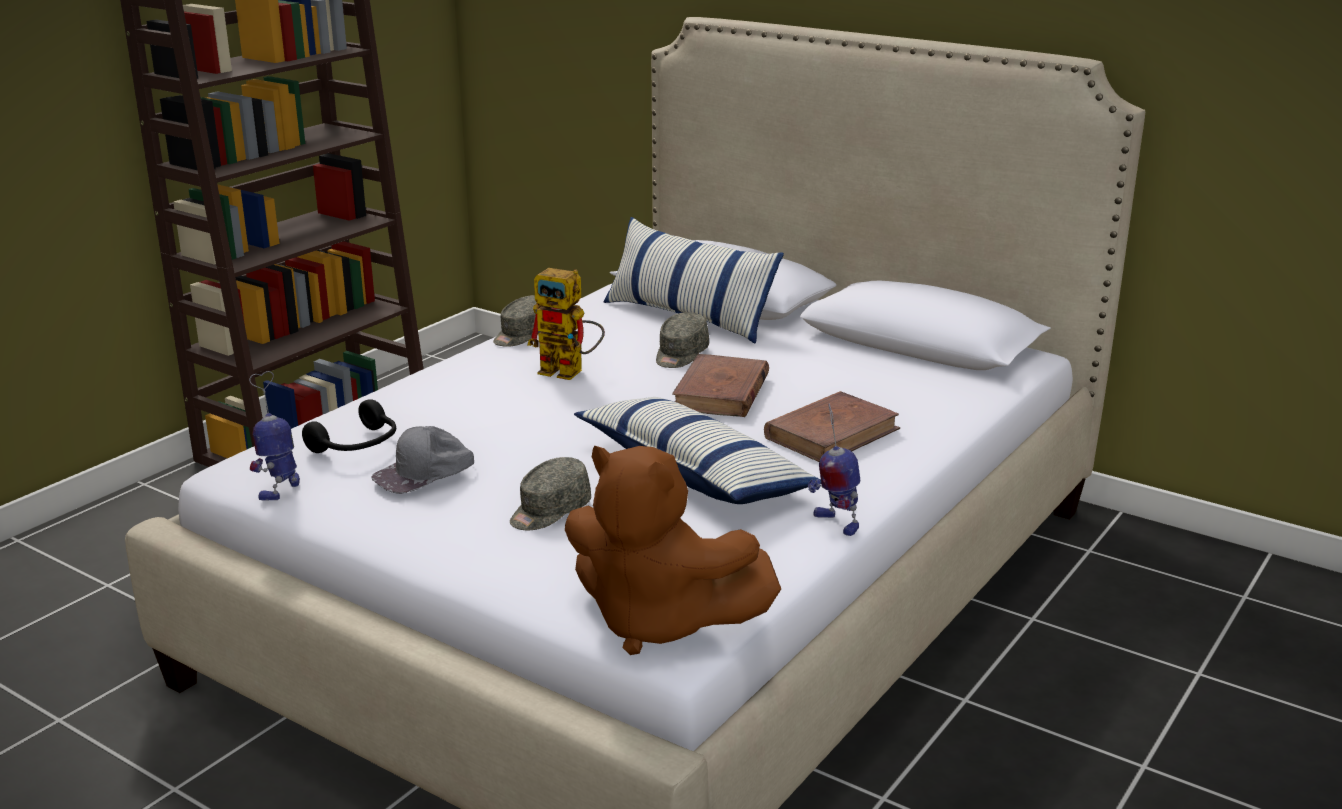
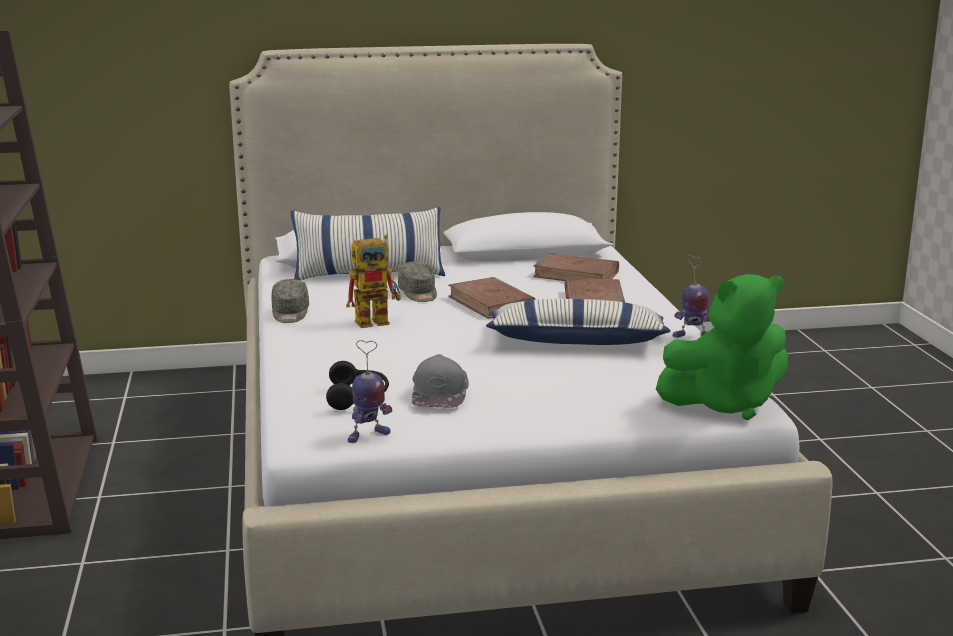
camera: 45 degrees left, 5 degrees down
toy robot [249,371,300,501] -> toy robot turned 105 degrees counterclockwise [348,340,392,443]
grey cap [510,457,591,530] -> none
brown plush toy [565,446,781,655] -> green plush toy [656,274,788,420]
none -> brown book [533,253,619,281]

